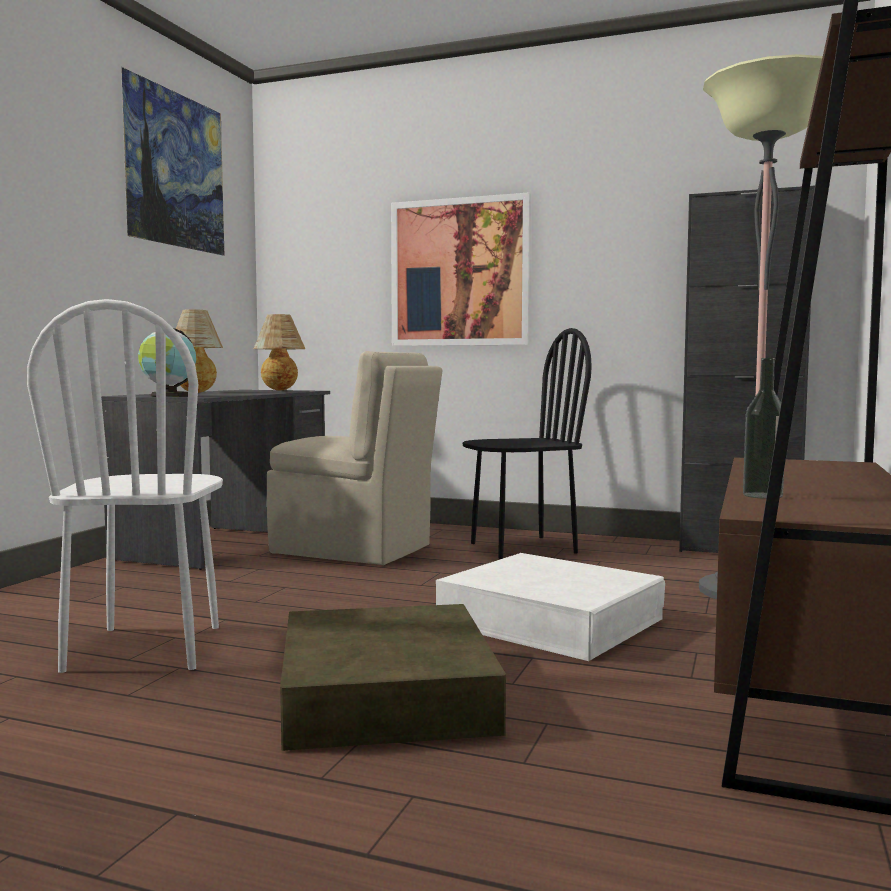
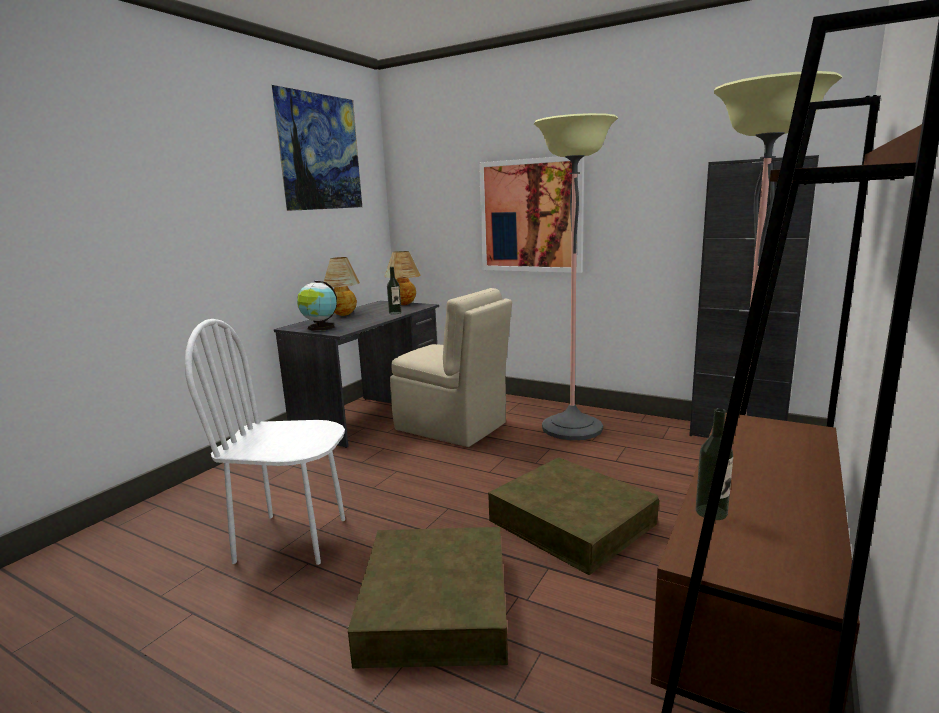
camera: 10 degrees right, 10 degrees up
white chair [27,299,223,673] -> white chair turned 90 degrees clockwise [185,319,345,565]
white storage box [436,553,665,661] -> brown storage box [488,457,659,575]
black chair [463,328,592,559] -> floor lamp [534,113,618,440]
none -> bottle [387,267,402,315]

